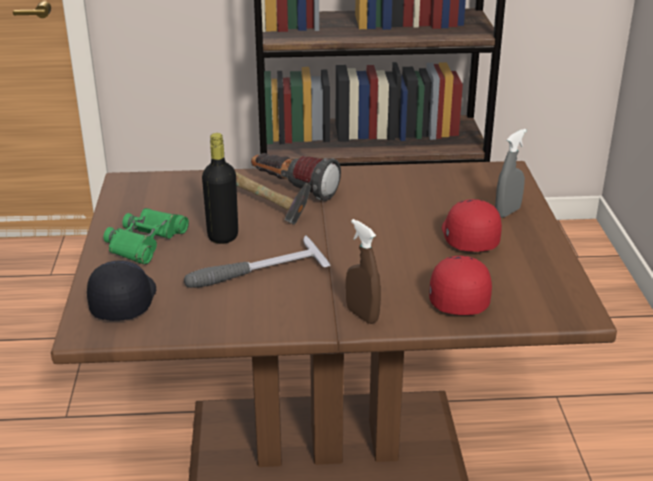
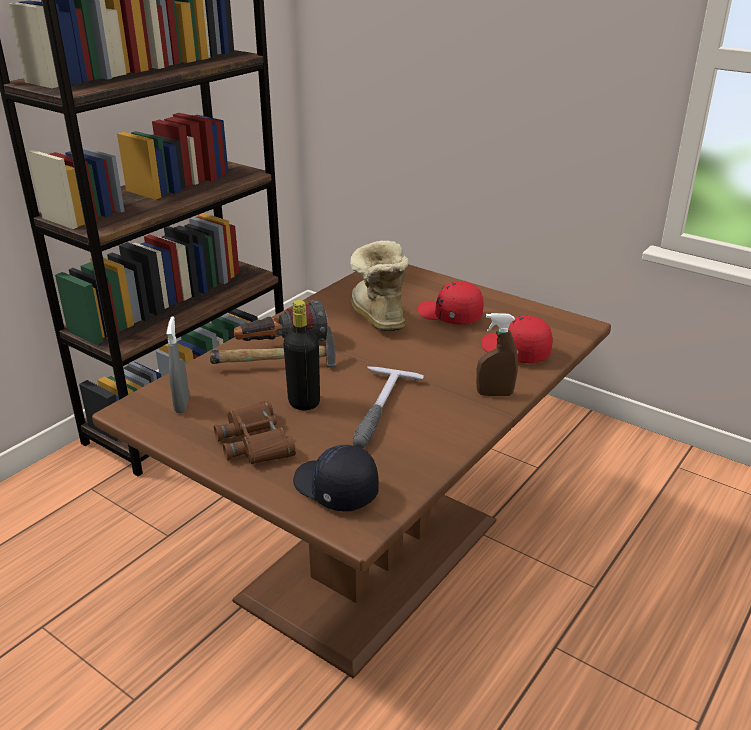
camera: 50 degrees left, 0 degrees up
green binoculars [104,208,189,265] -> brown binoculars [214,401,296,464]
grey spray bottle [495,129,527,218] -> grey spray bottle moved to [166,316,189,413]
none -> boot [350,241,409,331]

